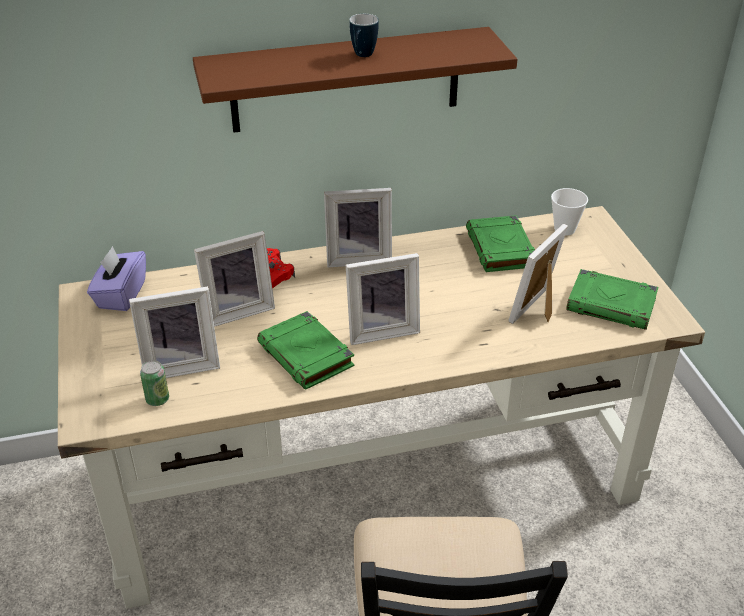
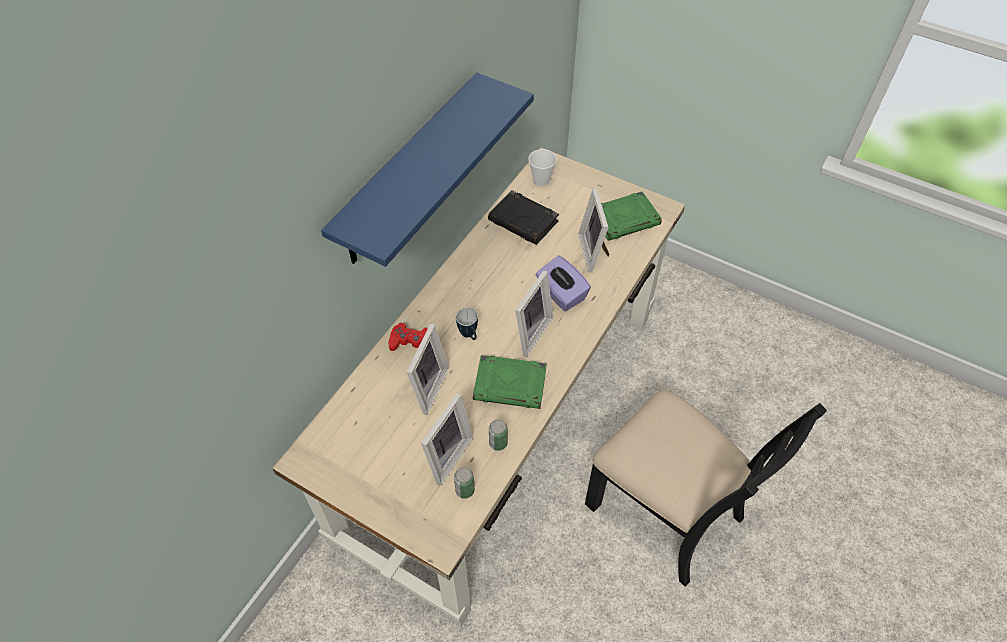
camera: 45 degrees left, 15 degrees up
purple tissue box [87,246,146,311] -> purple tissue box moved to [536,256,591,311]
brown shelf [193,27,517,133] -> blue shelf [321,73,534,267]
picture frame [324,188,392,268] -> none
mug [349,14,379,57] -> mug moved to [456,308,478,340]
green book [466,215,535,272] -> black book [488,190,559,245]
none -> can [489,419,508,451]

